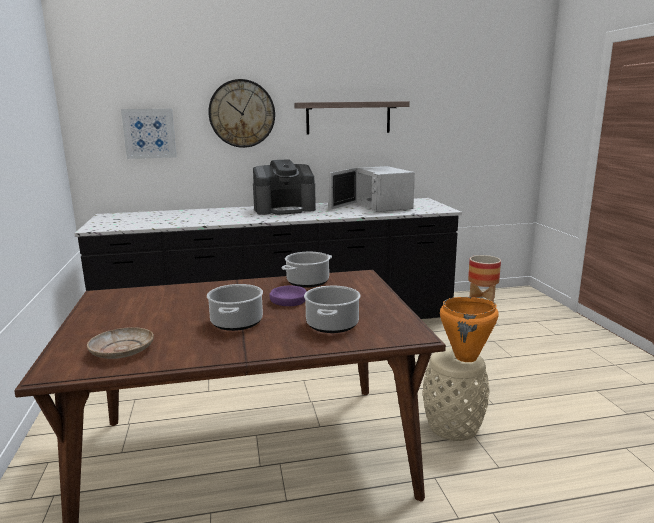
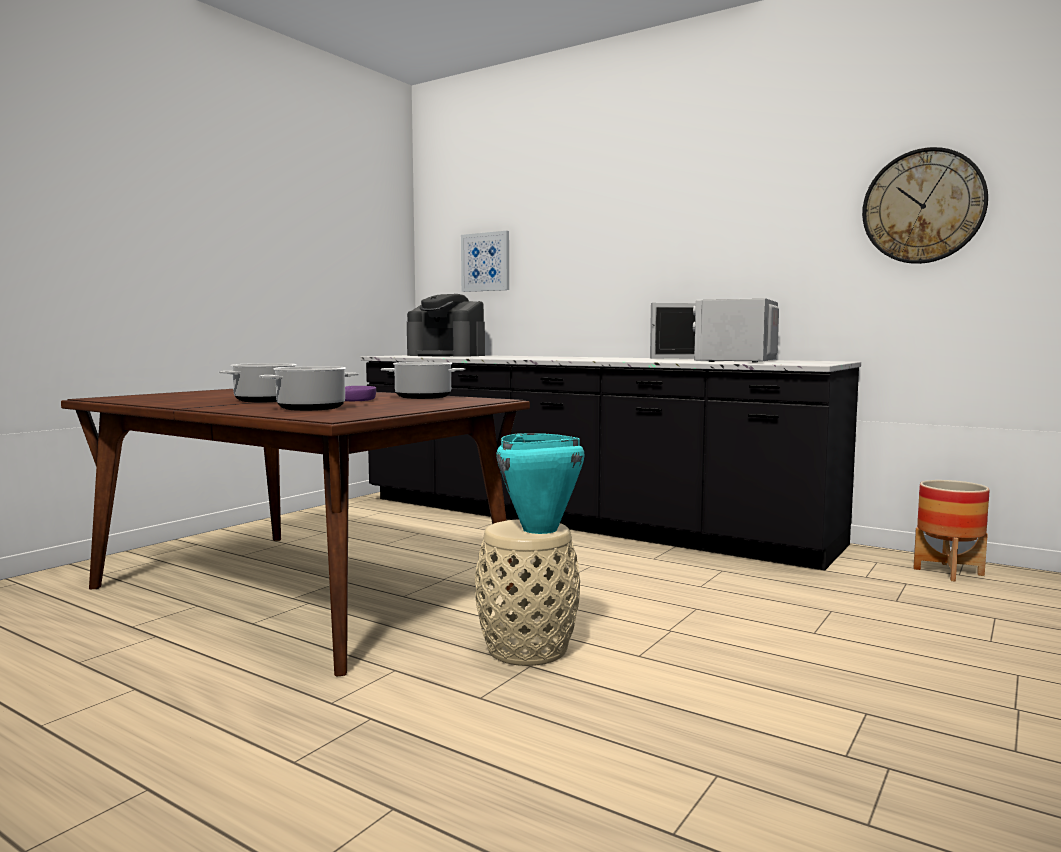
camera: 45 degrees right, 10 degrees down
beige plate [87,327,154,359] -> none
wall clock [208,79,275,148] -> wall clock moved to [862,147,988,264]
coffee machine [253,159,316,215] -> coffee machine moved to [407,294,485,357]
shelf [294,101,410,135] -> none
orange cooking pot [440,297,499,362] -> turquoise cooking pot [496,433,585,534]

